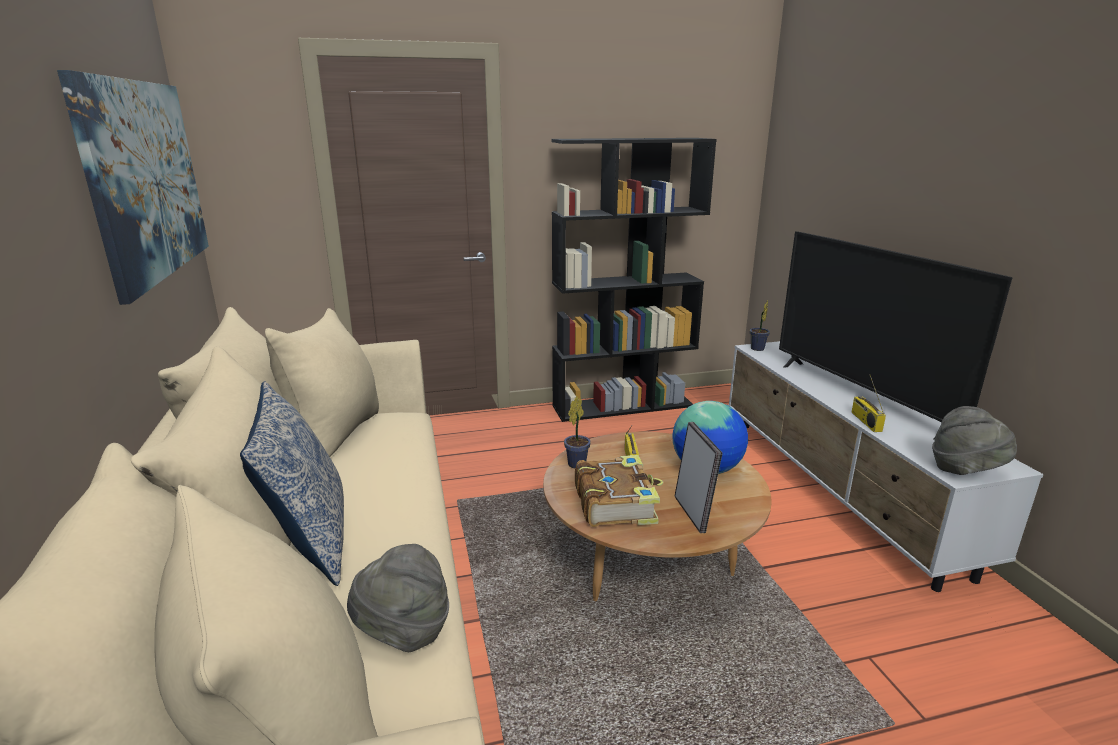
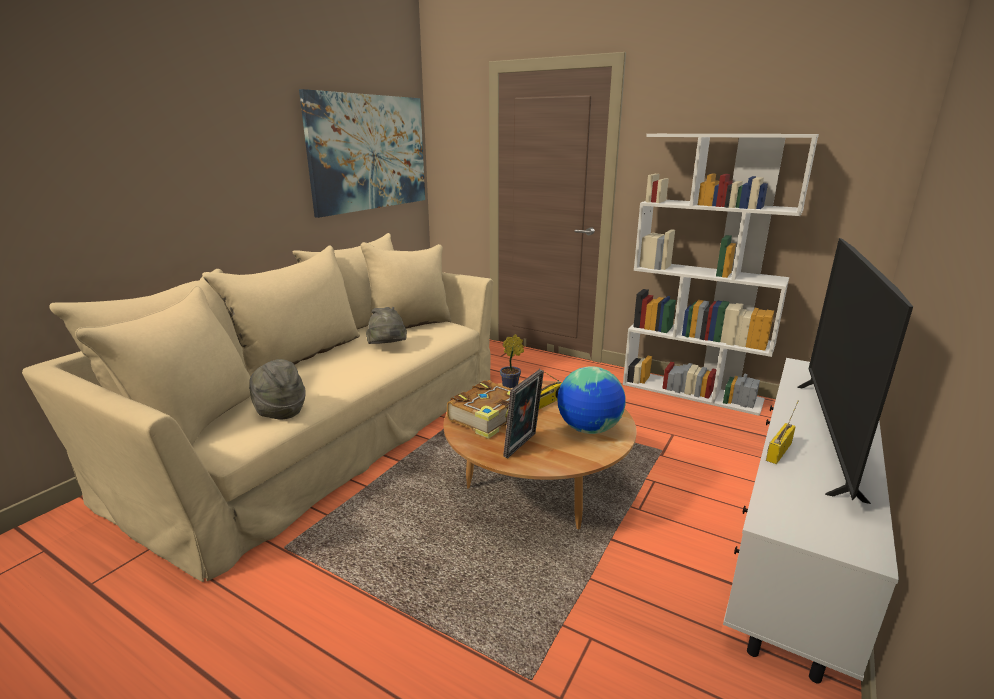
camera: 45 degrees right, 0 degrees up
pillow [240,381,344,586] -> none
black bookcase [551,138,717,422] -> white bookcase [623,134,819,416]
potted plant [750,300,770,351] -> none
grey hat [932,406,1017,475] -> grey hat moved to [366,307,407,344]

